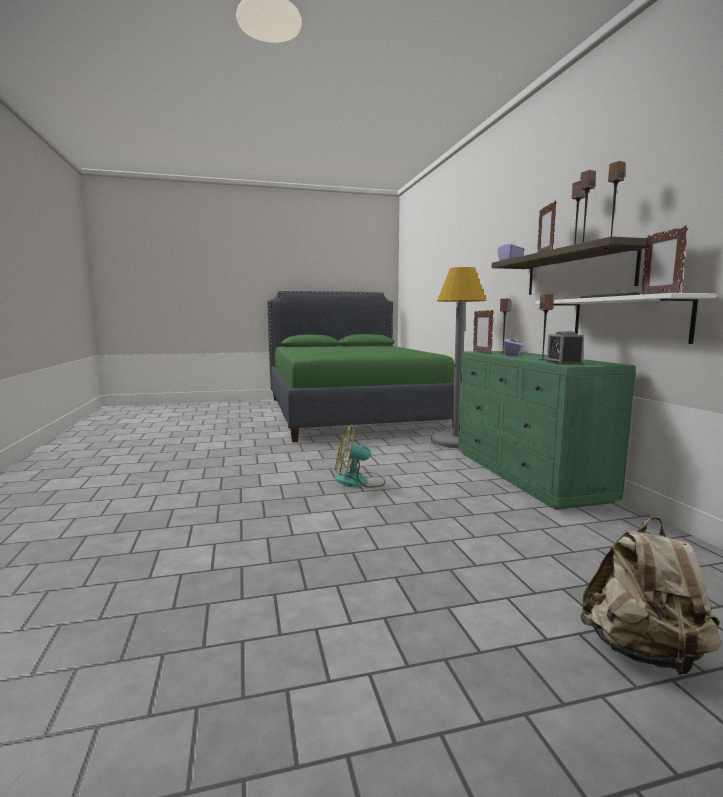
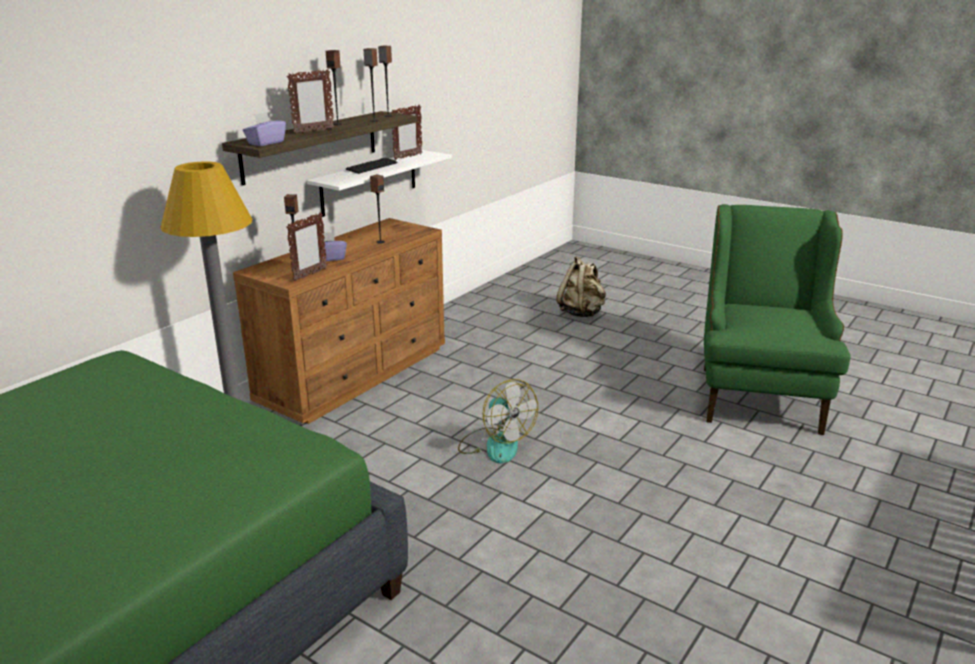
camera: 130 degrees left, 15 degrees up
green dresser [458,351,636,510] -> brown dresser [233,218,445,424]
alarm clock [546,331,584,365] -> none
none -> green armchair [704,204,851,435]

